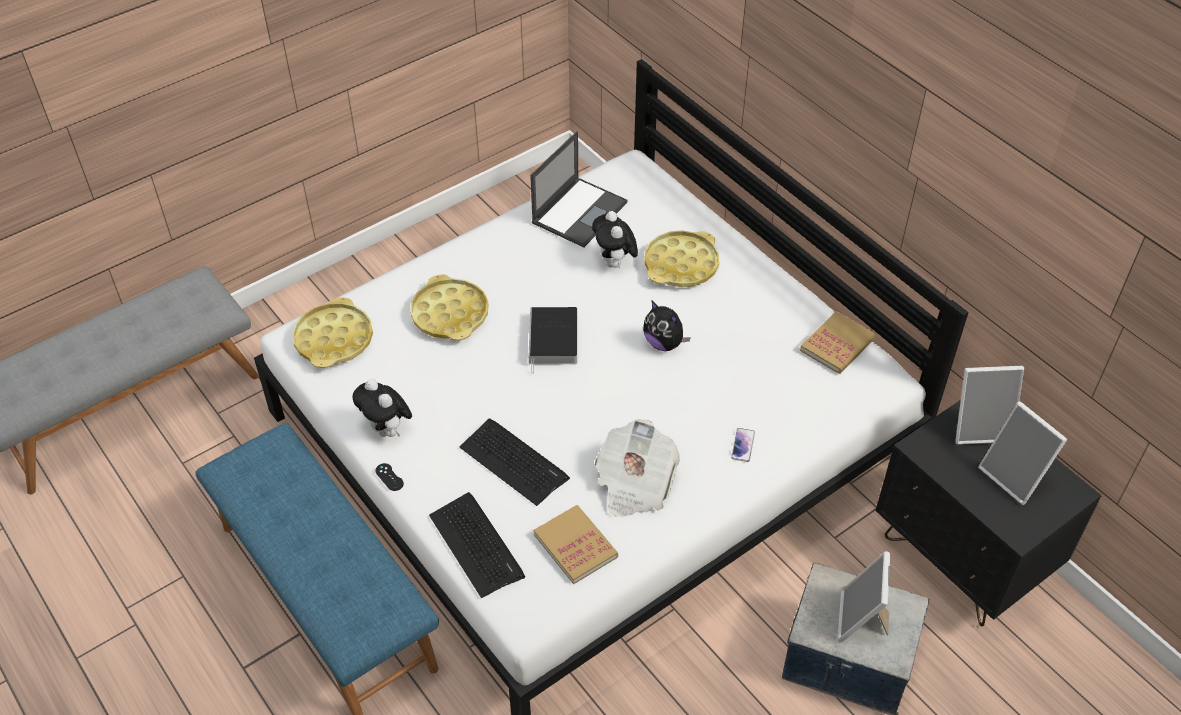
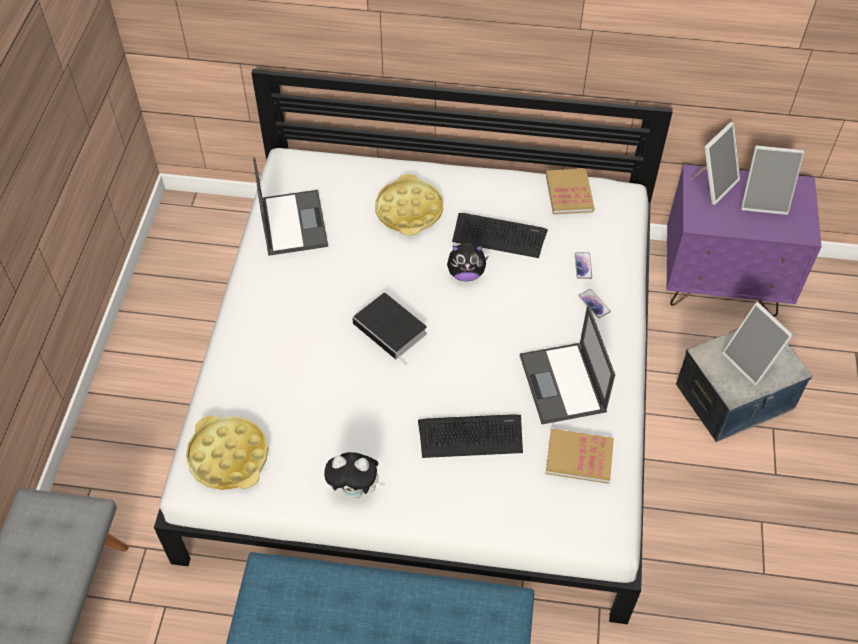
camera: 45 degrees left, 5 degrees up
black game controller [375,463,404,491] -> none
yellow tray [410,274,488,341] -> none
keyboard [429,492,525,598] -> keyboard moved to [452,213,548,258]
plush toy [592,211,638,268] -> none
newspaper [595,419,680,517] -> laptop [520,305,615,424]
black nightstand [875,400,1102,626] -> purple nightstand [667,164,822,317]
none -> phone [575,252,592,279]

